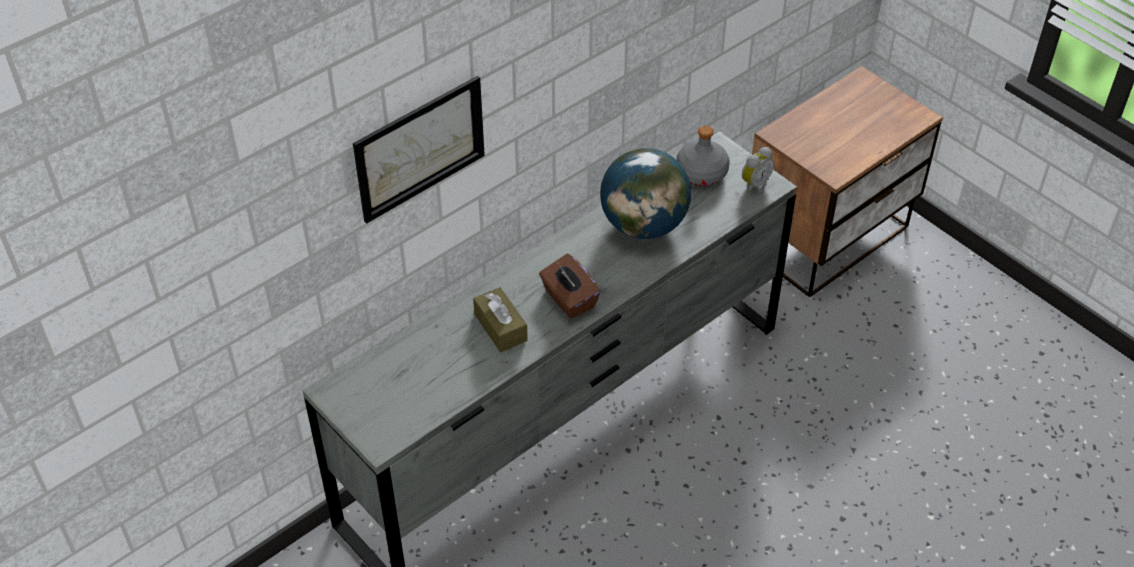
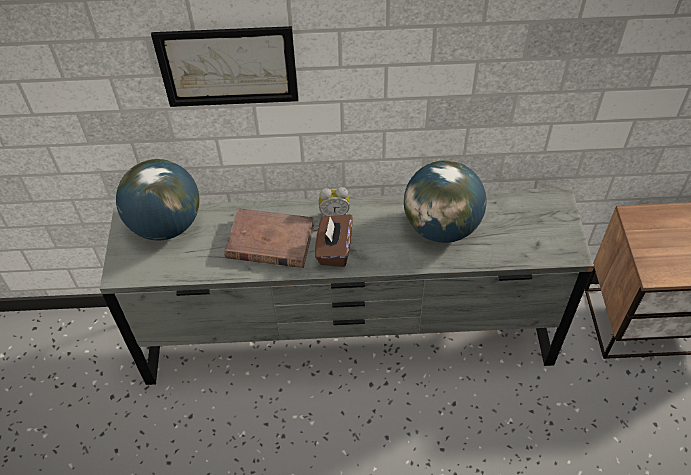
camera: 40 degrees right, 5 degrees up
brown tissue box [473,287,528,352] -> brown book [224,208,314,268]
grey bottle [676,126,730,186] -> none
alarm clock [742,147,774,193] -> alarm clock moved to [319,187,350,217]
none -> globe [116,159,200,241]

